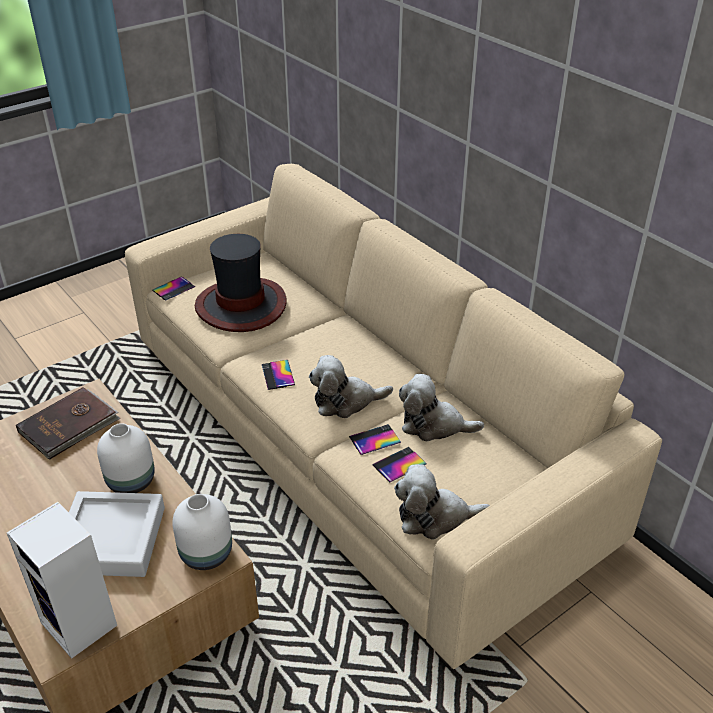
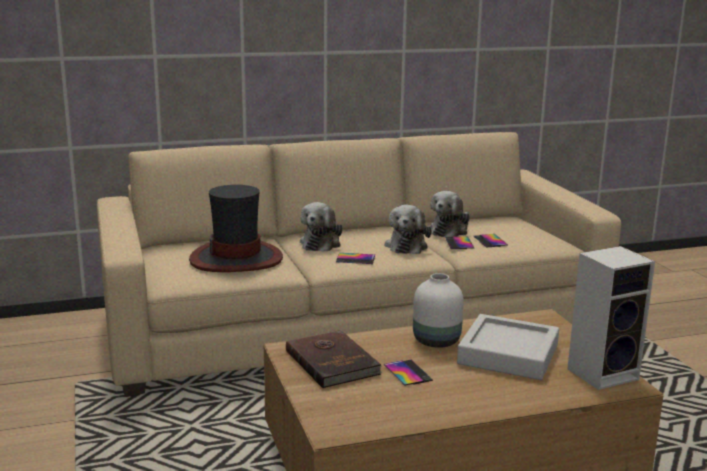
camera: 70 degrees left, 20 degrees down
phone [152,276,195,301] -> phone moved to [384,360,433,386]
white vase [172,494,232,570] -> none
plush toy [394,464,490,540] -> plush toy moved to [300,202,343,251]

